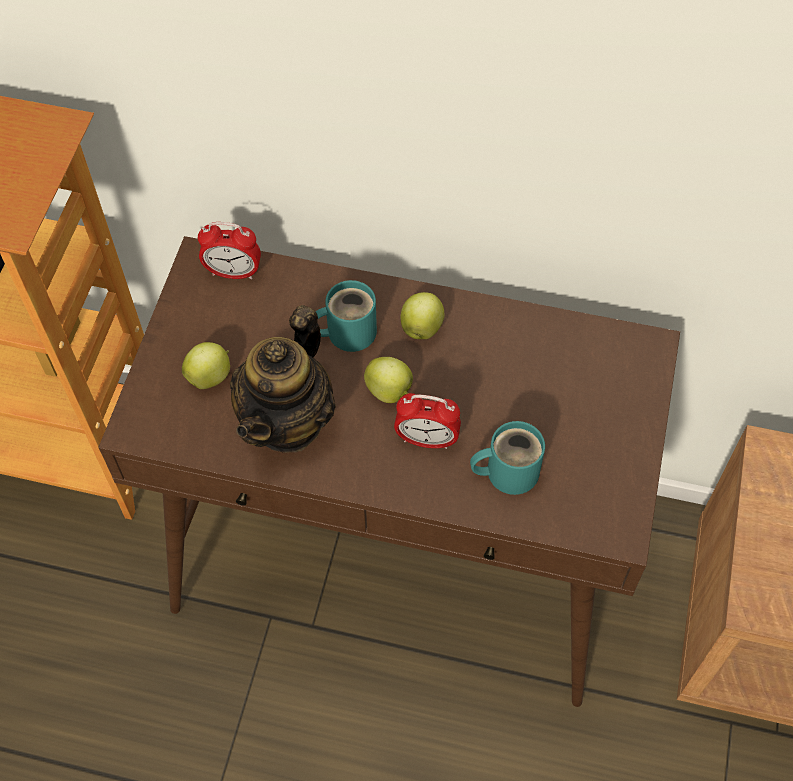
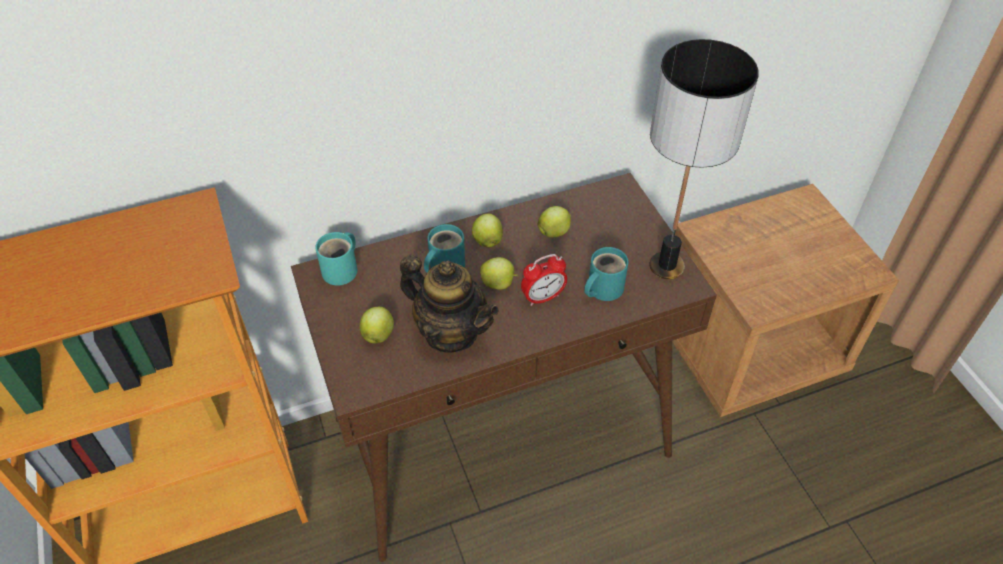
camera: 35 degrees left, 10 degrees down
alarm clock [198,222,261,279] -> turquoise mug [315,232,357,286]
teapot [230,305,336,453] -> teapot turned 45 degrees counterclockwise [400,255,499,353]
none -> apple [538,206,571,237]
none -> table lamp [650,39,759,279]

